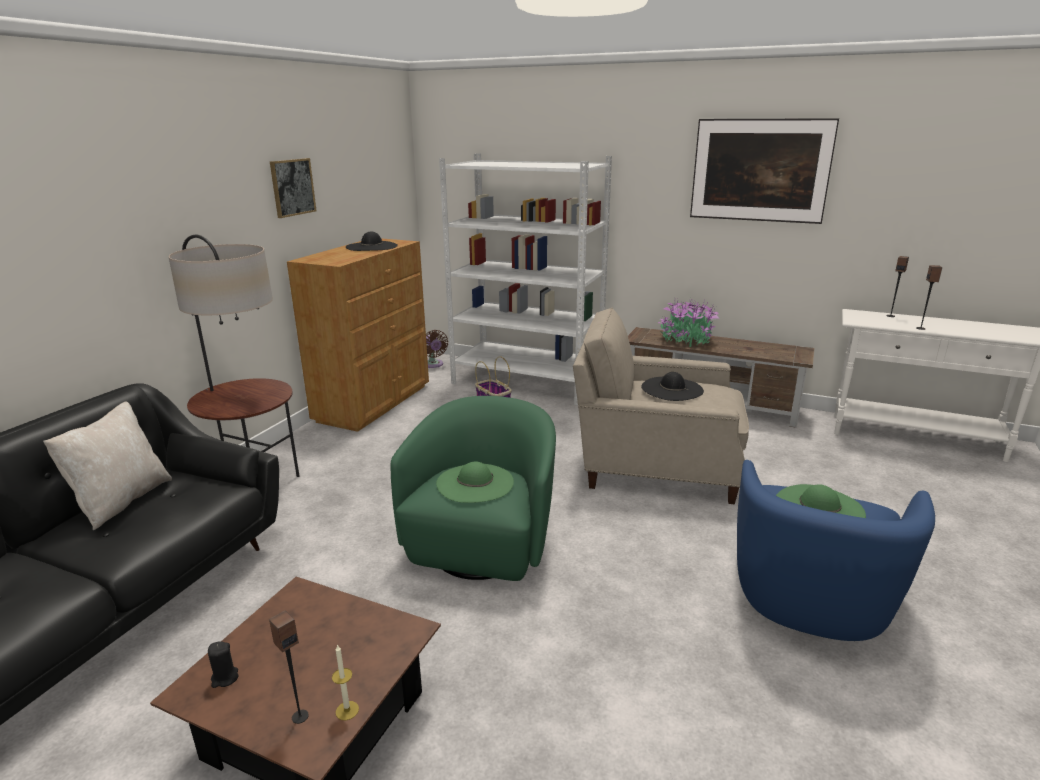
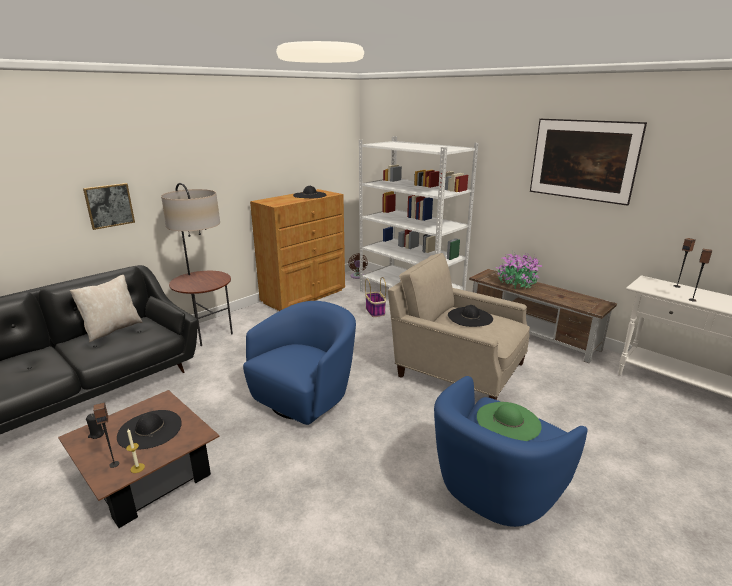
camera: 20 degrees right, 0 degrees up
picture [270,158,317,218] -> picture moved to [83,183,135,230]
green armchair [391,396,556,581] -> blue armchair [243,301,356,425]
green hat [436,462,514,503] -> none
none -> black hat [117,410,182,450]

